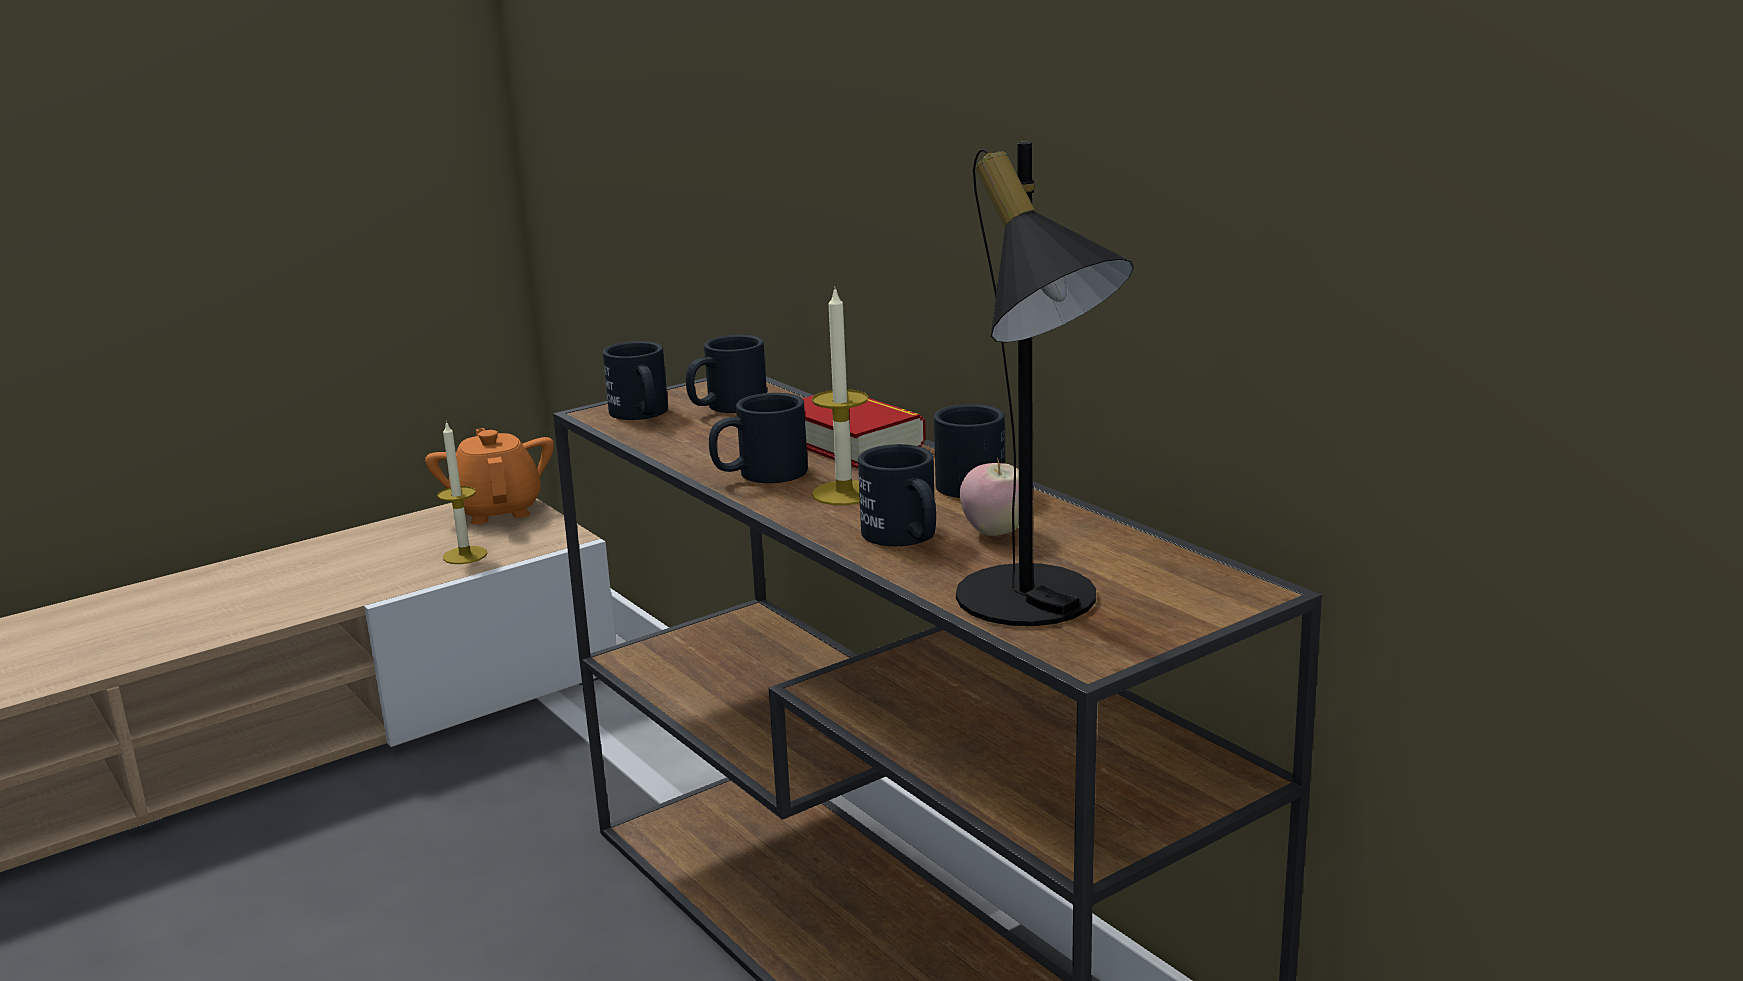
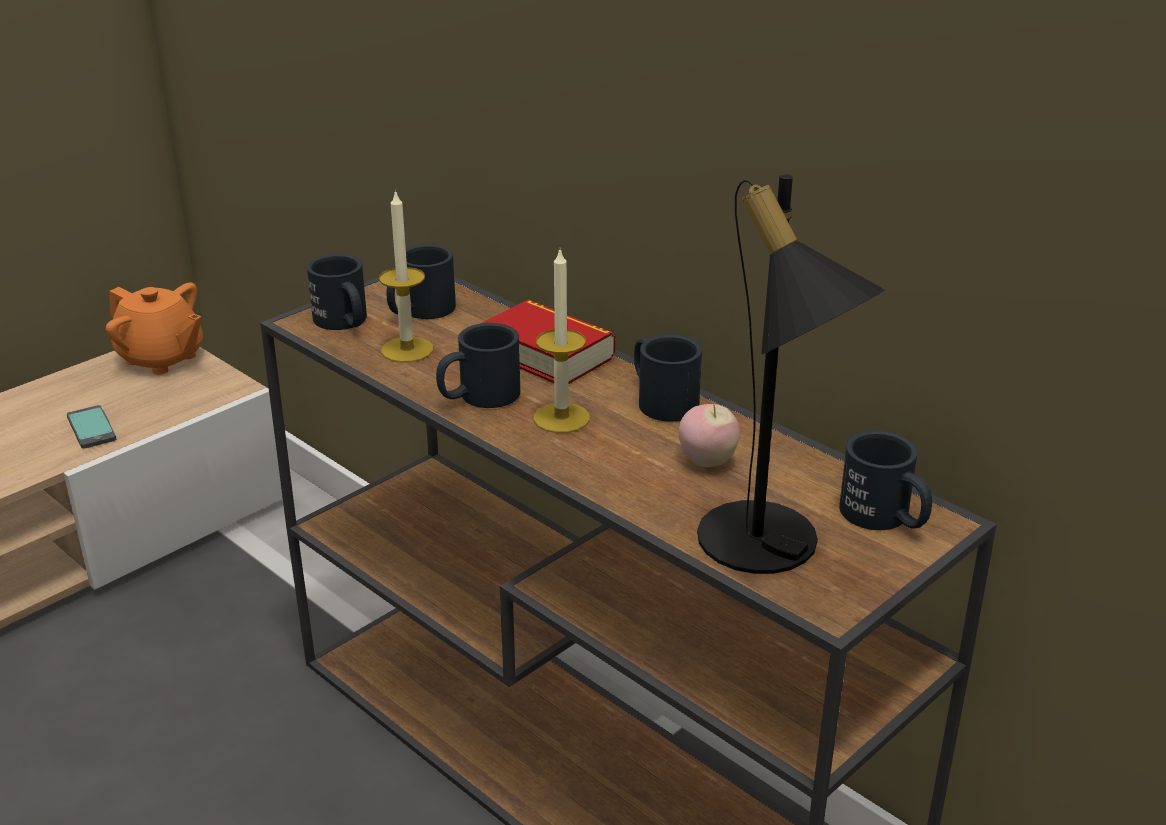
camera: 10 degrees left, 10 degrees up
orange teapot [425,428,554,525] -> orange teapot turned 150 degrees clockwise [106,282,203,375]
candle [437,421,487,564] -> candle moved to [379,189,433,363]
black mug [858,444,936,546] -> black mug moved to [839,431,932,530]
none -> phone [67,405,116,449]

